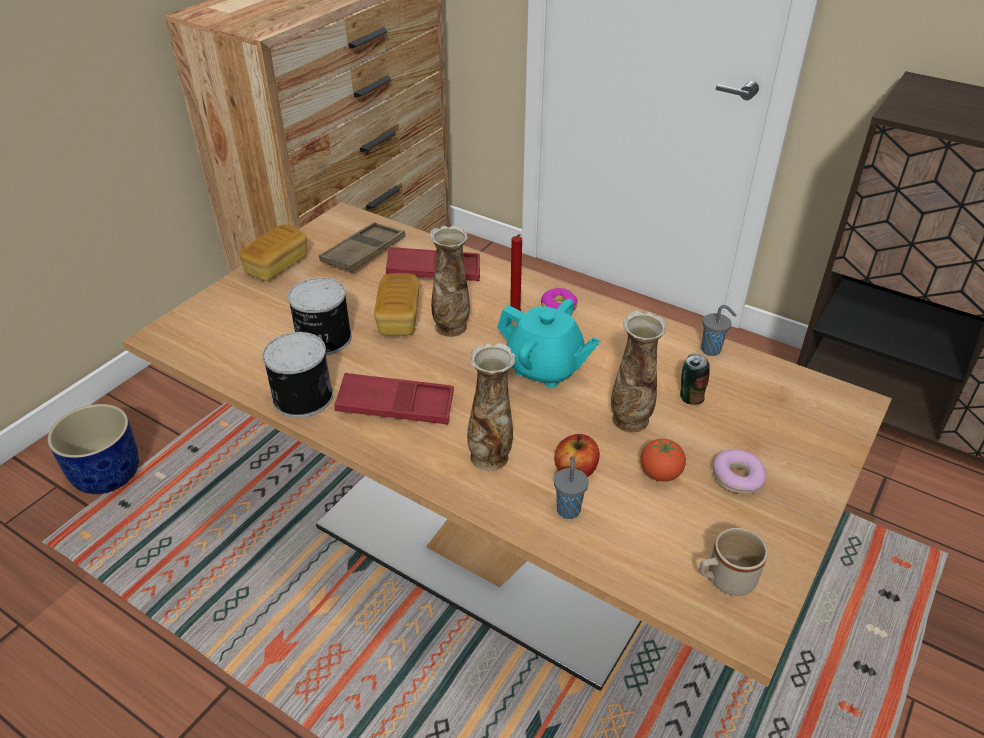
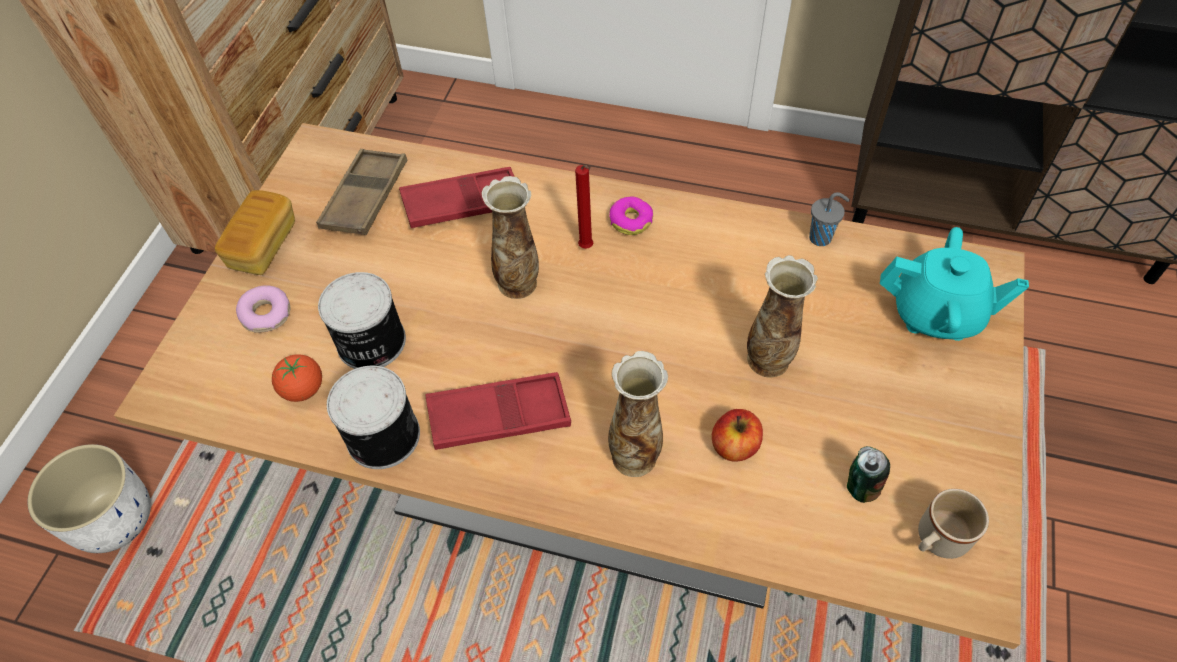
camera: 15 degrees left, 15 degrees up
blue planter [47,404,139,494] -> white planter [28,444,151,553]
bread [374,273,420,336] -> none
turquoise teapot [497,299,601,388] -> turquoise teapot moved to [880,227,1029,341]
grey cup [554,457,589,519] -> none
tomato [640,439,686,482] -> tomato moved to [272,354,322,402]
can [680,353,710,405] -> can moved to [847,446,890,503]
donut [713,449,766,494] -> donut moved to [236,285,290,333]

